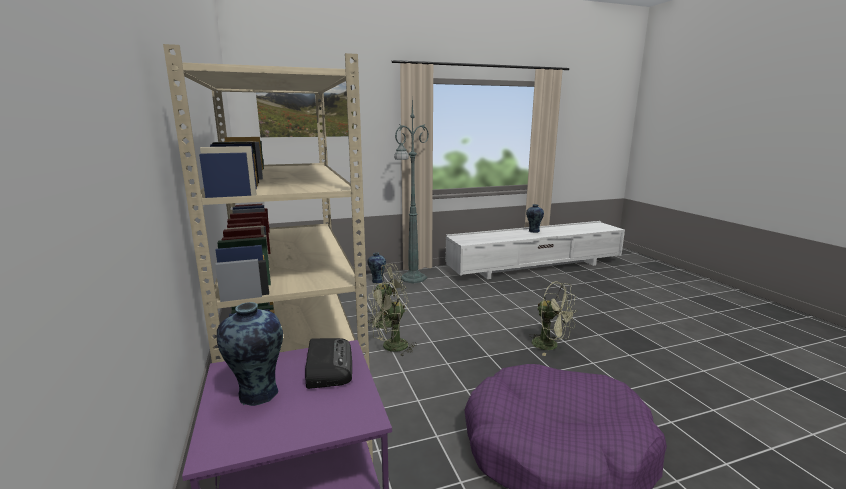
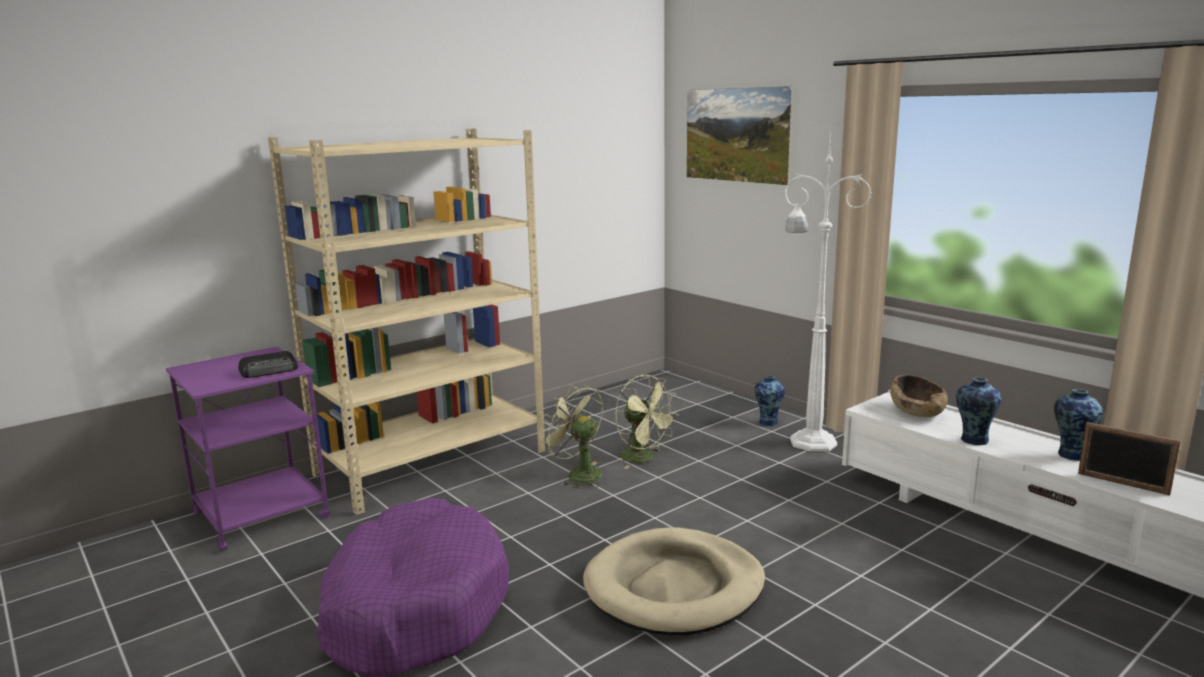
camera: 70 degrees right, 0 degrees up
vase [217,302,283,406] -> vase moved to [956,377,1001,445]
green floor lamp [394,98,429,284] -> white floor lamp [784,129,872,452]
green fan [530,281,577,356] -> beige dog bed [583,527,765,635]
none -> brown bowl [890,374,948,417]
none -> picture frame [1078,422,1181,495]

